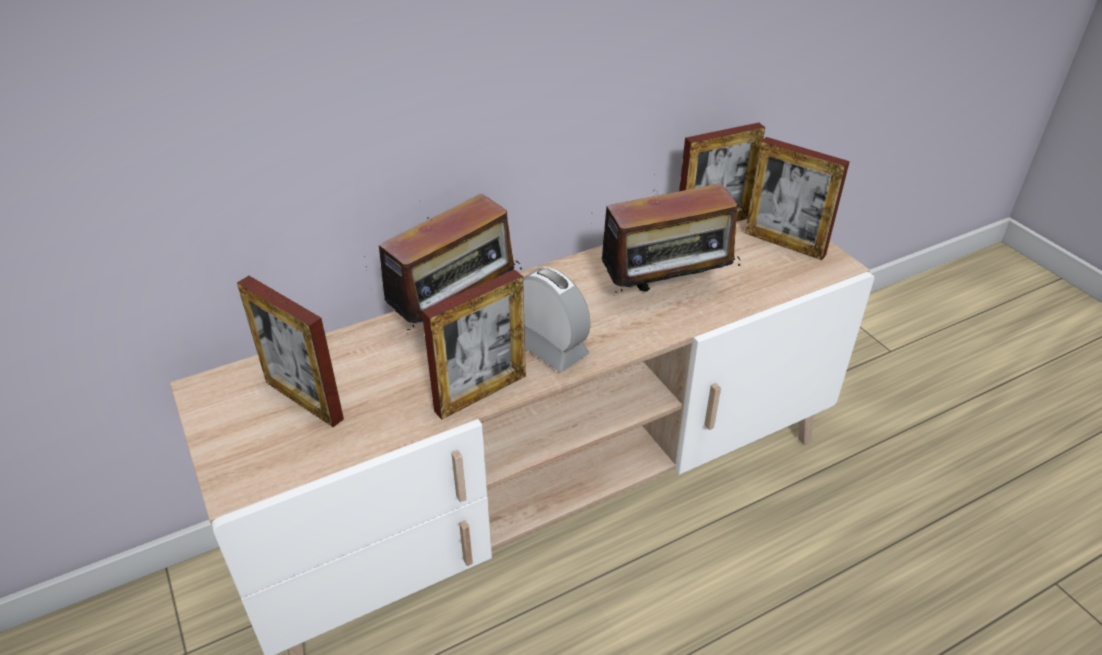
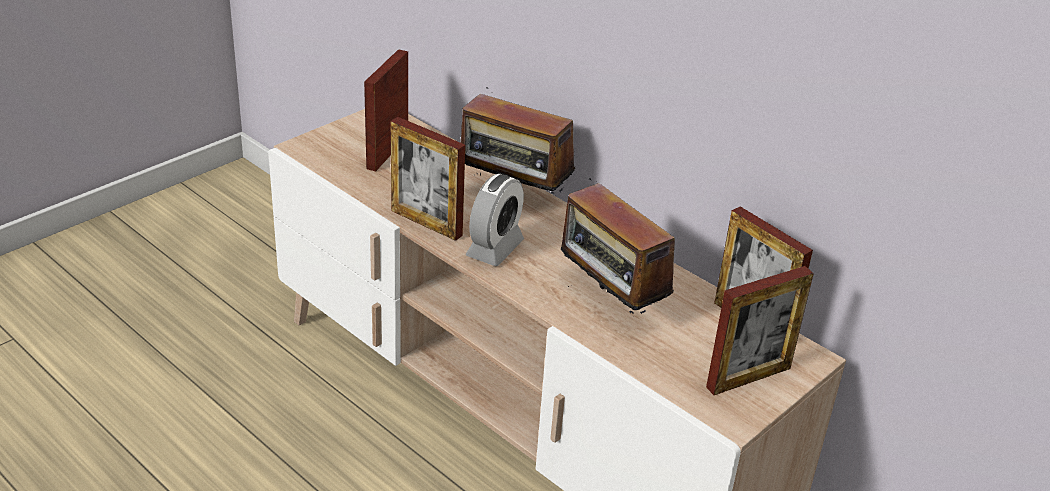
camera: 70 degrees right, 5 degrees down
picture frame [745,137,850,260] -> picture frame turned 135 degrees counterclockwise [706,266,814,395]

